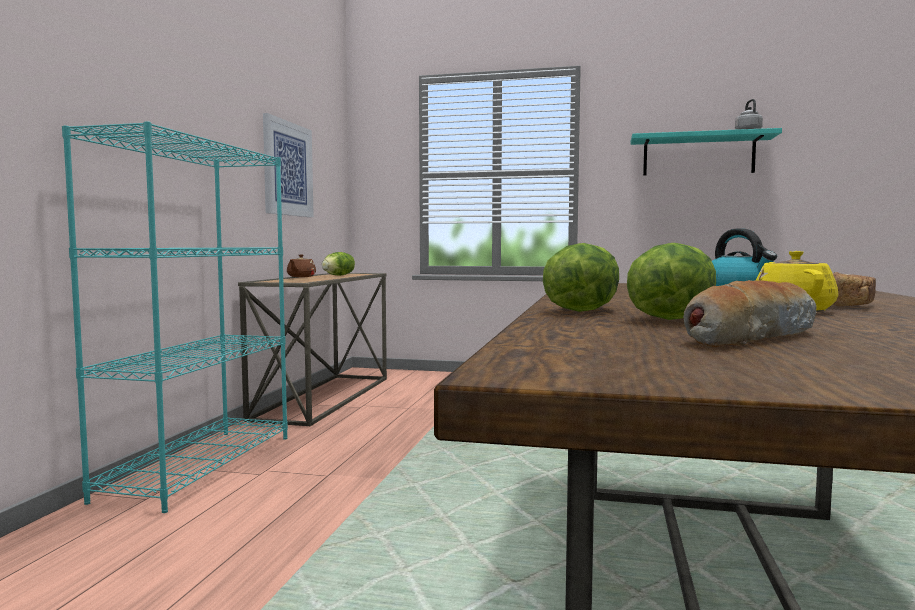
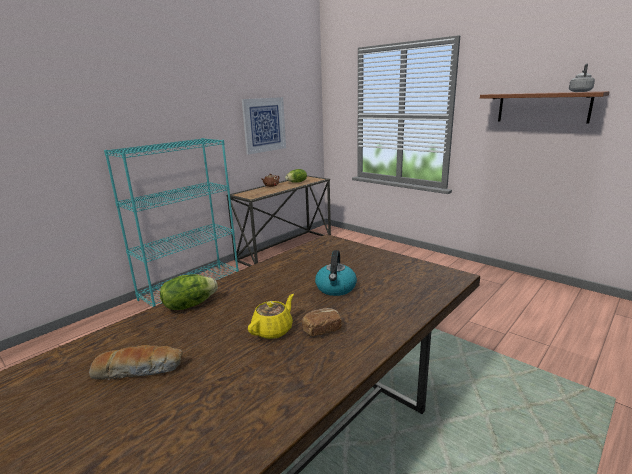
camera: 30 degrees right, 15 degrees up
lettuce [627,243,716,320] -> none
turquoise shelf [631,128,782,175] -> brown shelf [480,91,610,123]

